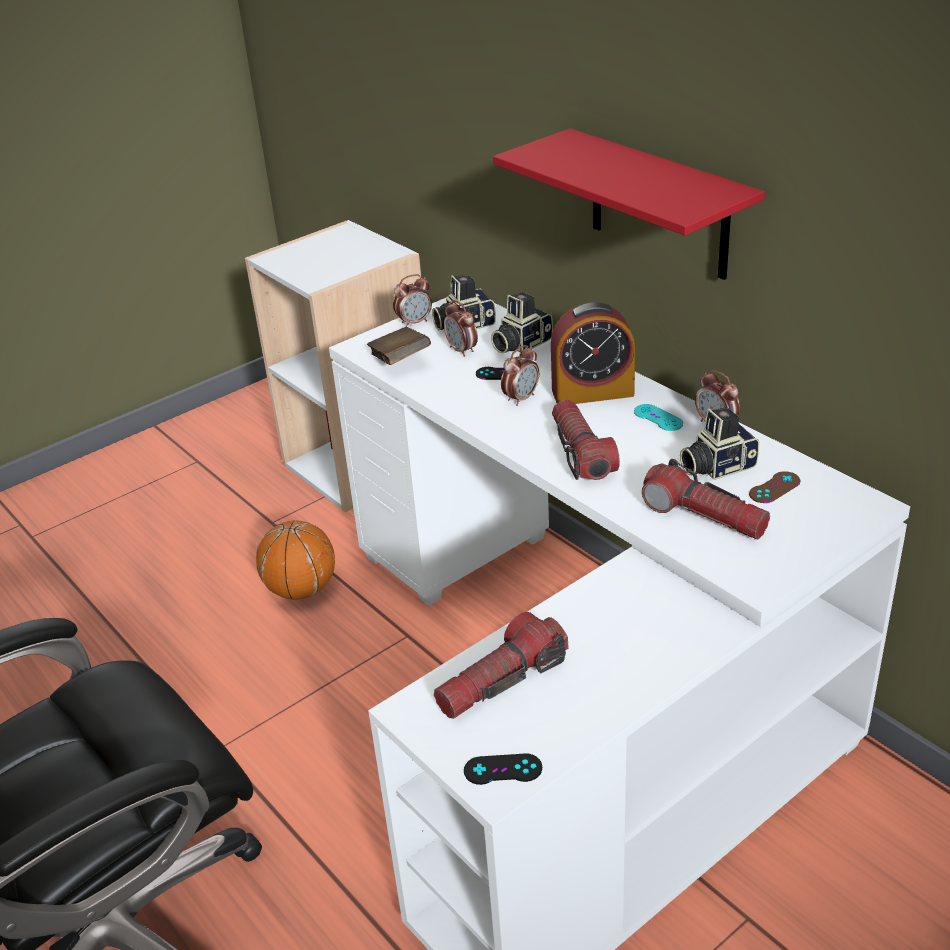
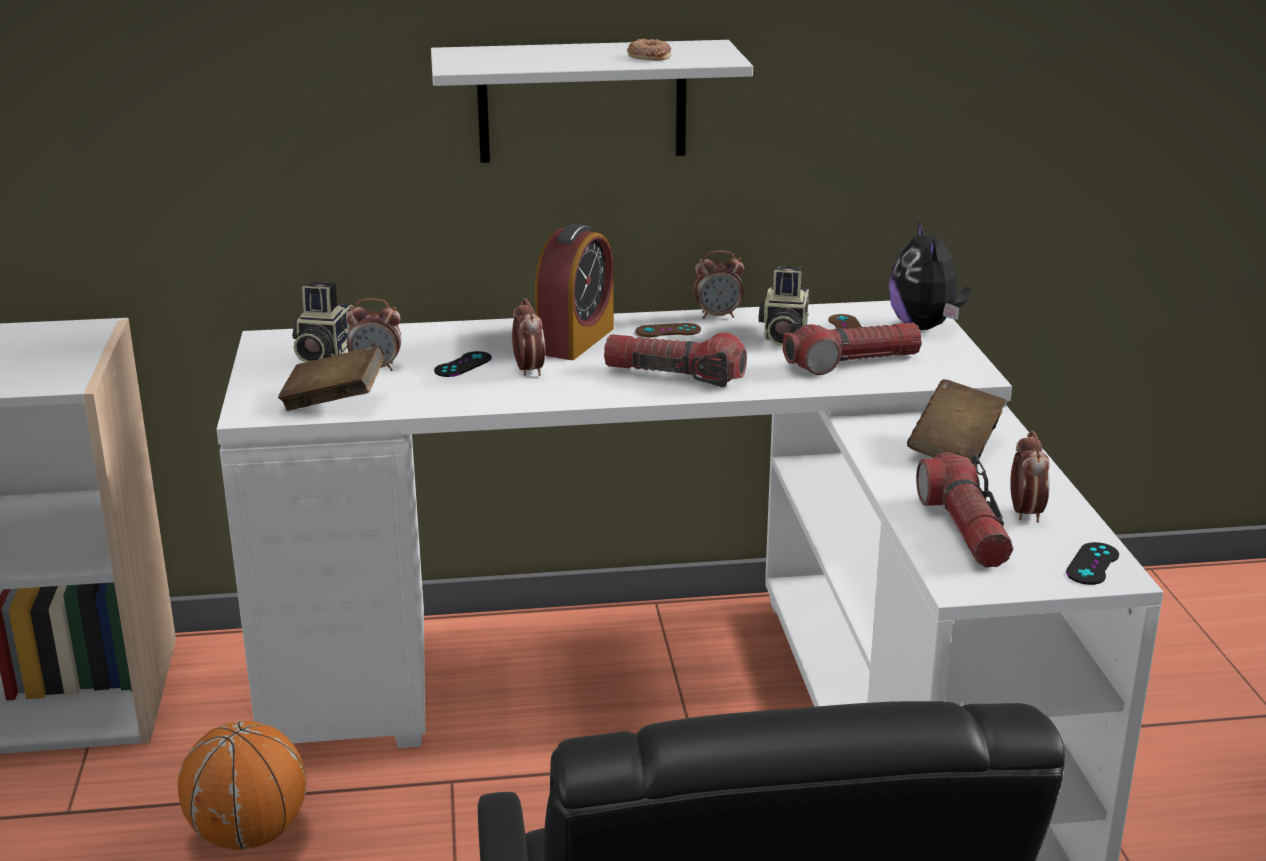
camera: 60 degrees left, 10 degrees down
alarm clock [393,274,432,327] -> alarm clock moved to [1010,431,1050,523]
camera [491,292,553,354] -> none
red shelf [493,128,765,280] -> white shelf [431,40,753,163]
turquoise game controller [634,404,683,431] -> brown game controller [636,323,701,337]
none -> donut [627,39,671,61]
none -> plush toy [889,220,971,330]
none -> brown book [907,379,1006,462]

